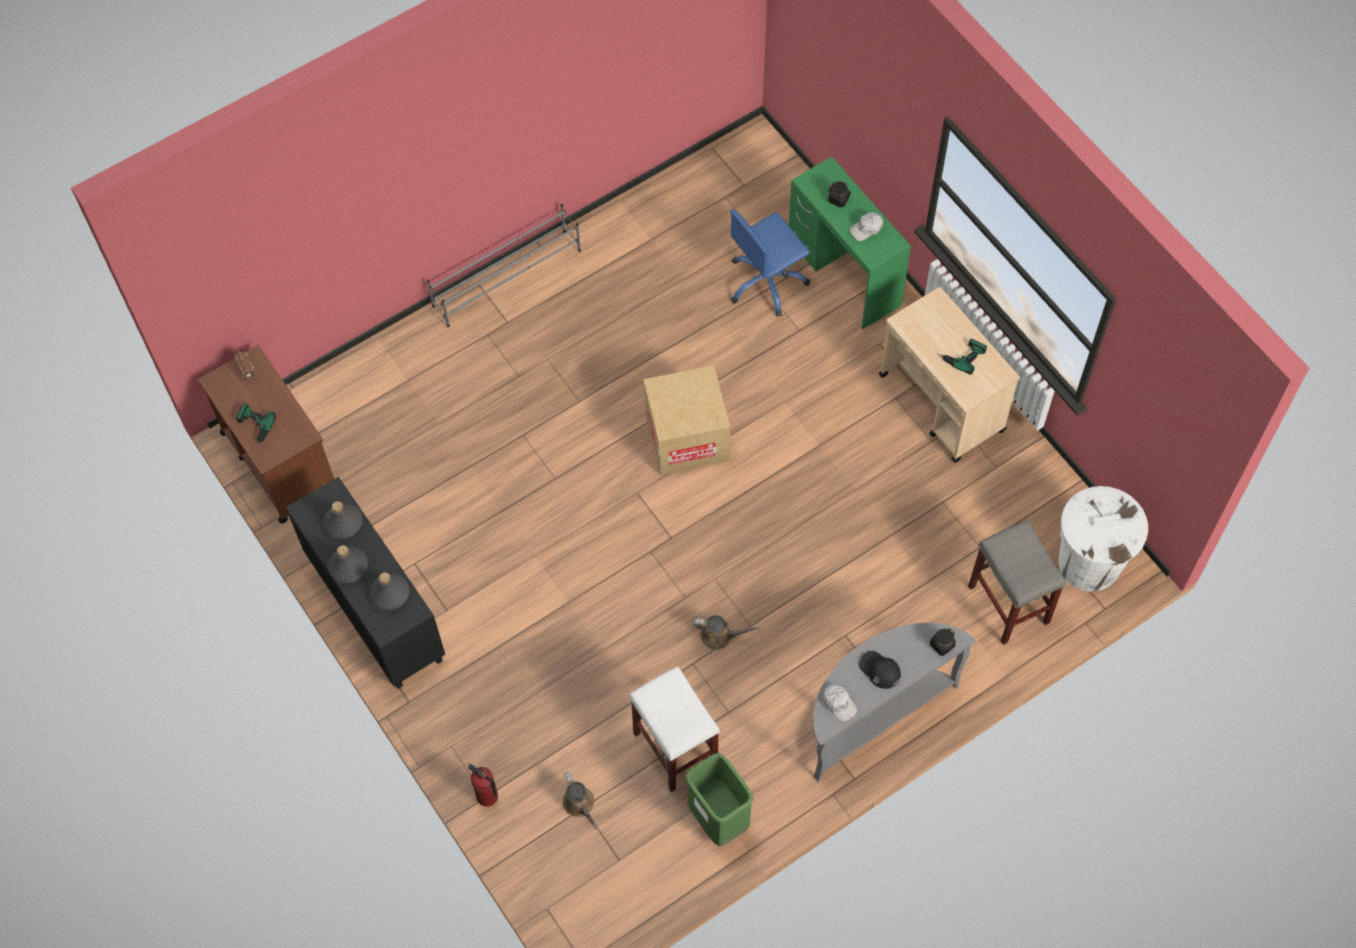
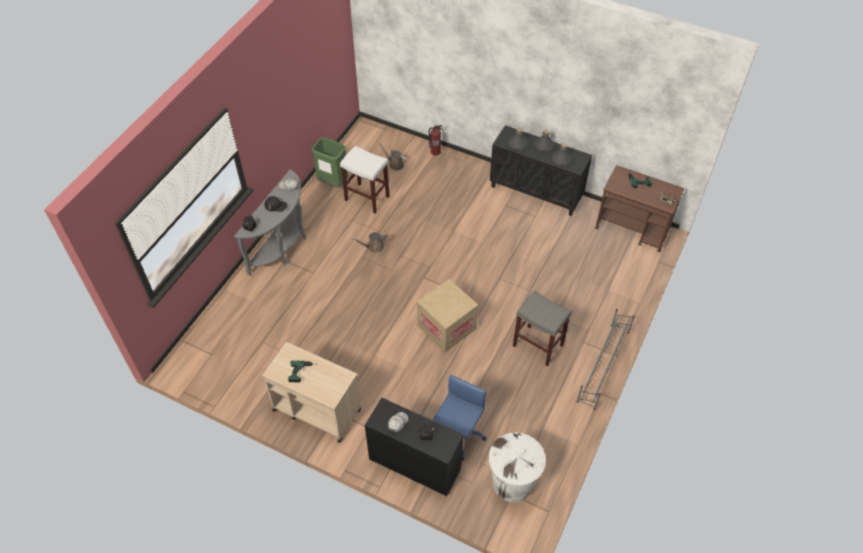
camera: 150 degrees right, 10 degrees down
green desk [789,156,911,330] -> black desk [365,397,463,496]
grey stool [968,520,1066,645] -> grey stool moved to [513,290,572,366]
white trash can [1058,486,1148,592] -> white trash can moved to [489,432,546,502]

